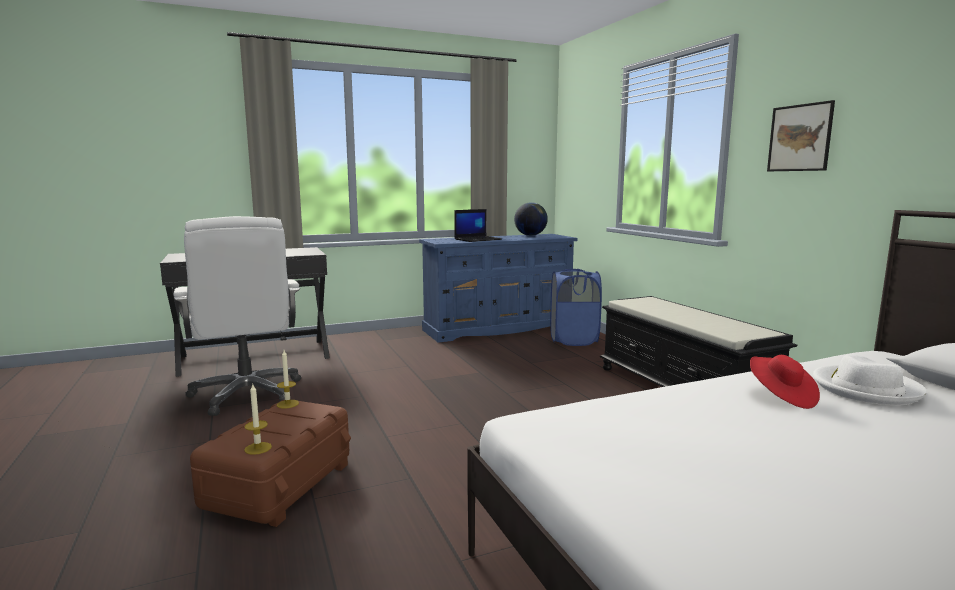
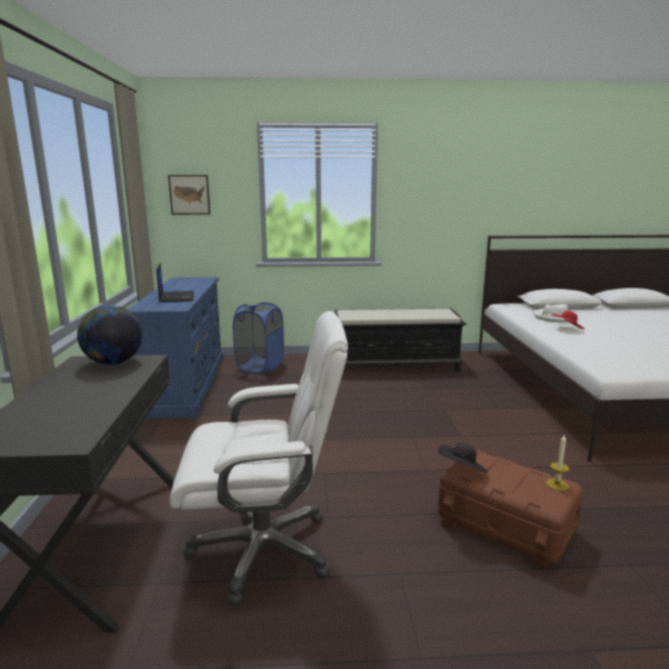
camera: 70 degrees left, 5 degrees up
candle [277,350,299,409] -> black hat [438,443,488,472]
globe [514,202,548,236] -> globe moved to [77,305,142,365]
picture [767,100,835,171] -> picture moved to [168,175,210,215]

